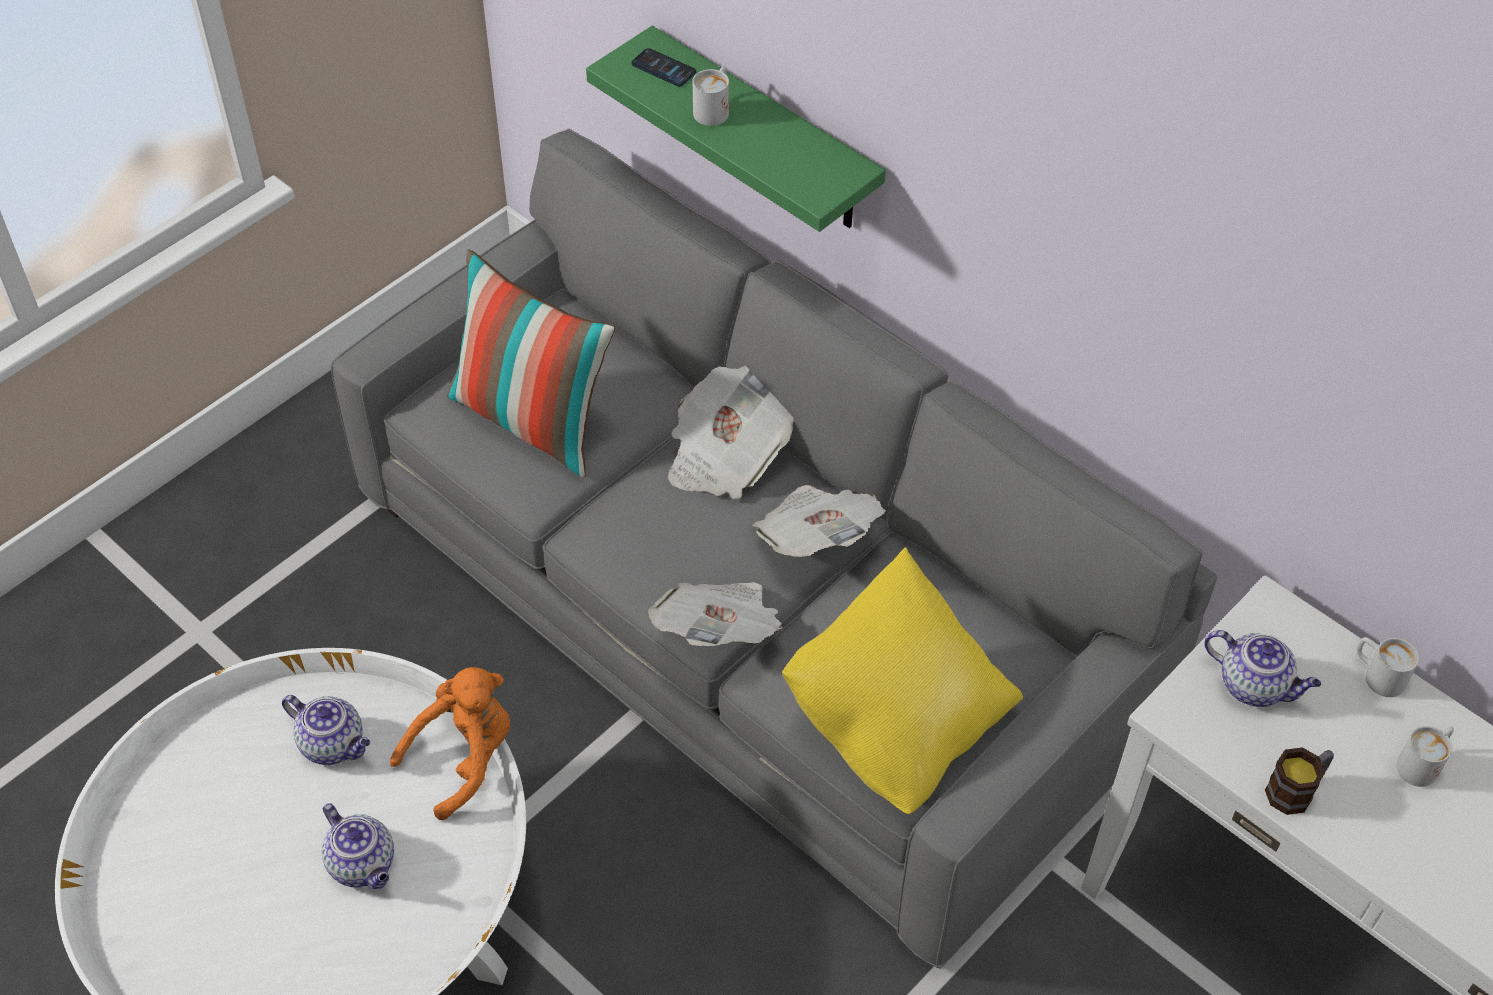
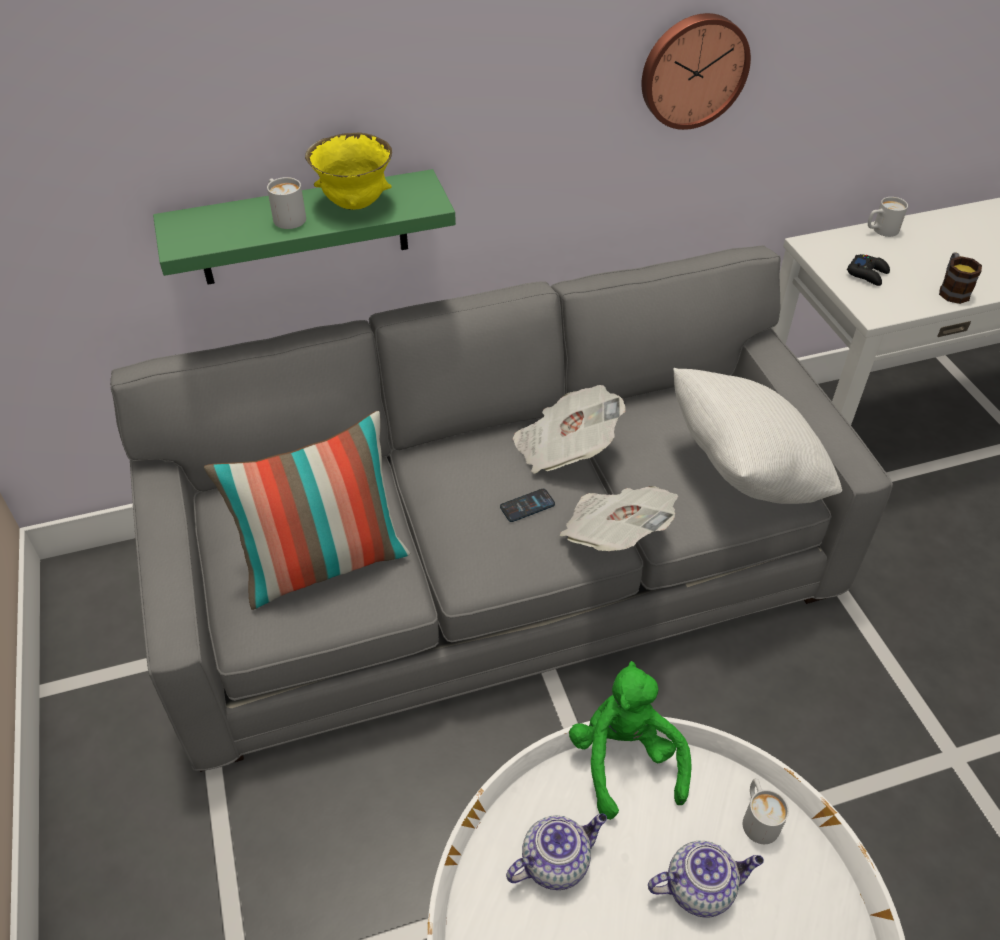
camera: 60 degrees left, 5 degrees down
orange plush toy [390,667,510,820] -> green plush toy [569,661,692,820]
phone [632,48,696,87] -> phone moved to [500,489,555,522]
newspaper [668,366,794,499] -> none
yellow pillow [782,547,1023,814] -> white pillow [673,368,842,504]
teapot [1205,630,1321,707] -> black game controller [847,254,890,286]
white mug [1396,726,1454,787] -> white mug moved to [743,778,789,844]
none -> yellow bowl [305,133,392,210]
none -> wall clock [642,13,751,130]

